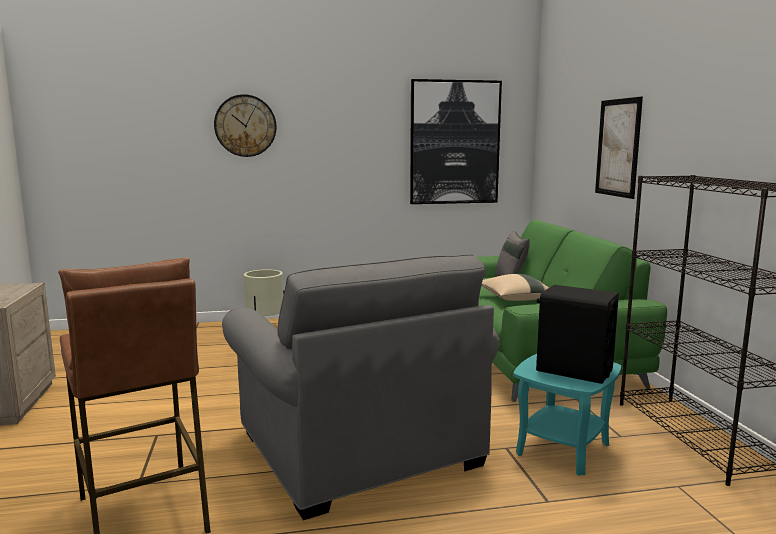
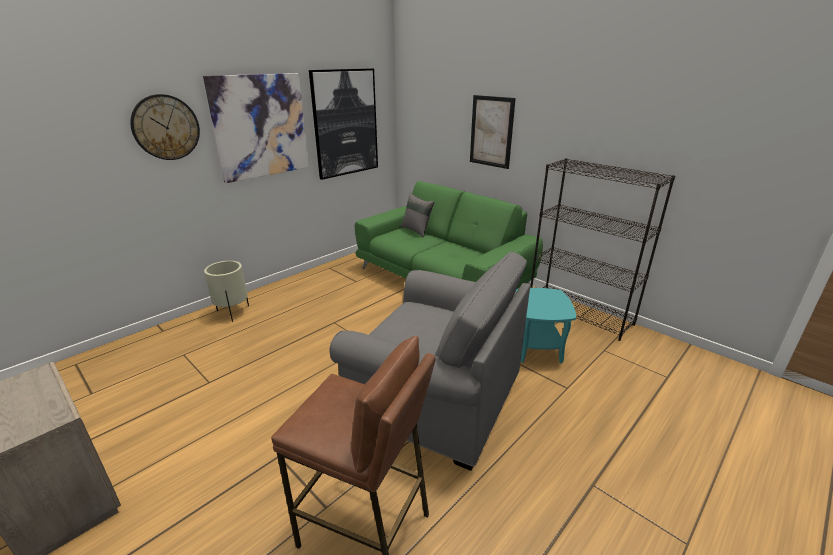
camera: 35 degrees left, 15 degrees up
beige pillow [481,274,549,301] -> none
black speaker [536,285,619,384] -> none
none -> picture [203,73,309,183]

